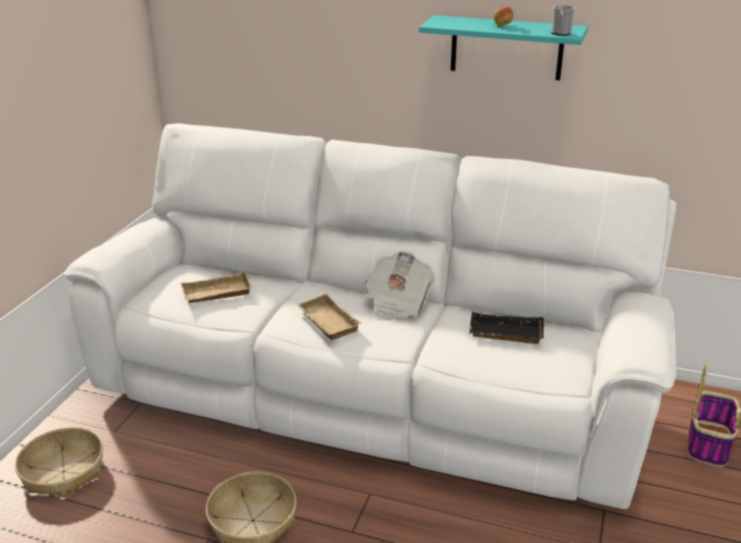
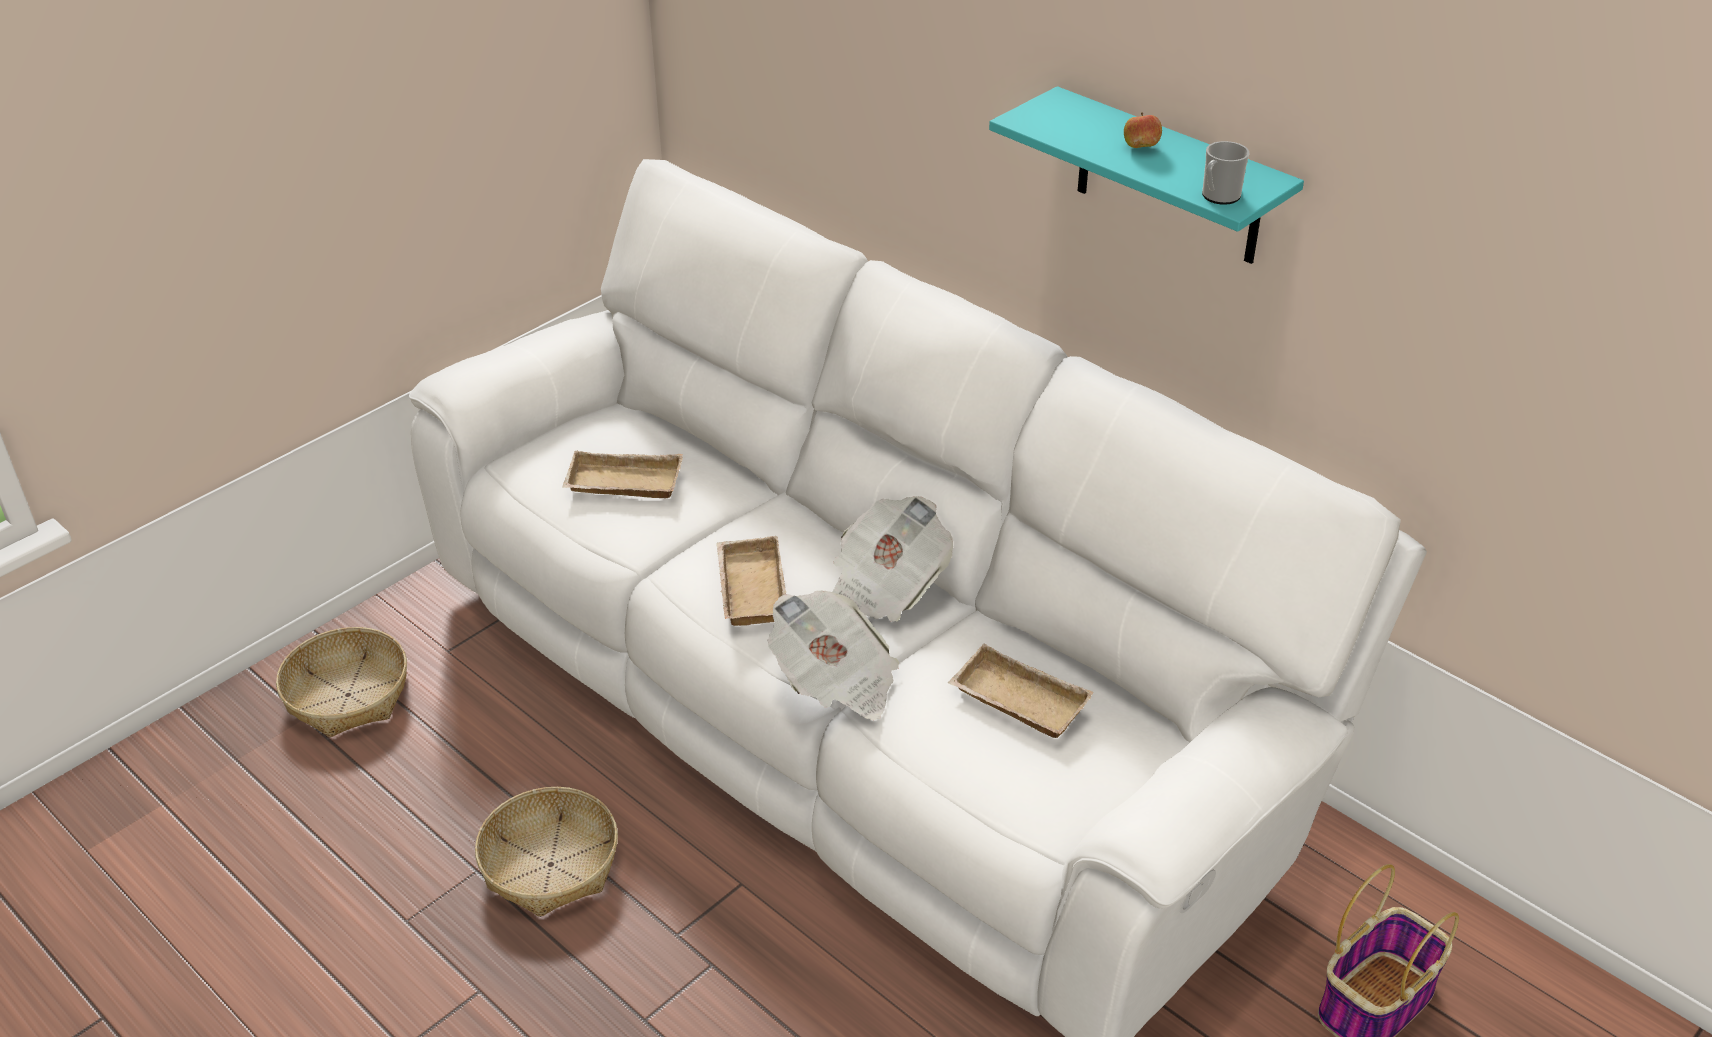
camera: 25 degrees right, 10 degrees up
black tray [469,312,544,344] -> beige tray [948,644,1094,738]
none -> newspaper [767,591,899,720]

